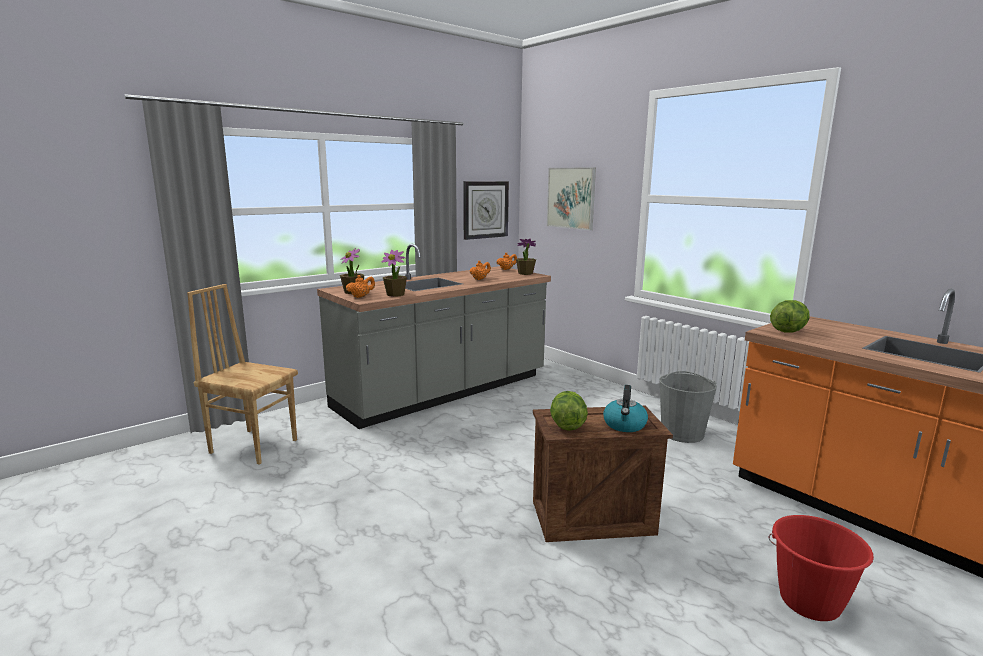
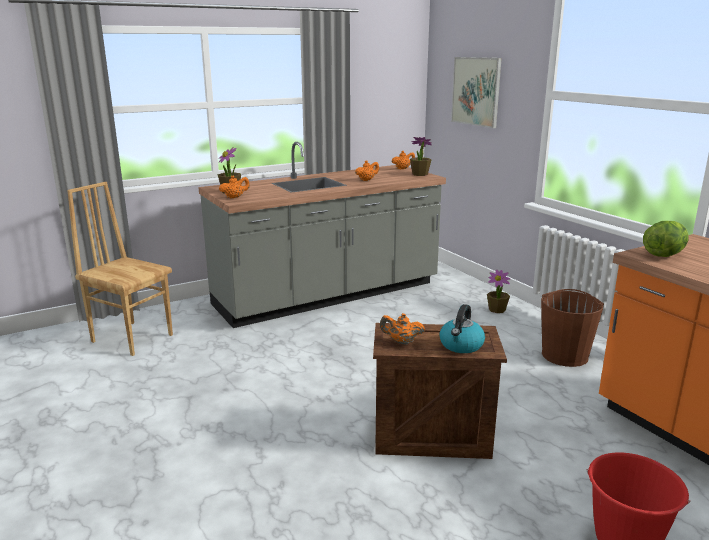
camera: 10 degrees right, 5 degrees up
potted plant [381,250,407,297] -> potted plant moved to [487,270,510,313]
wall clock [463,181,509,240] -> none
lettuce [550,391,588,431] -> orange teapot [380,313,425,344]
grey bucket [660,371,717,443] -> brown bucket [541,289,604,367]

